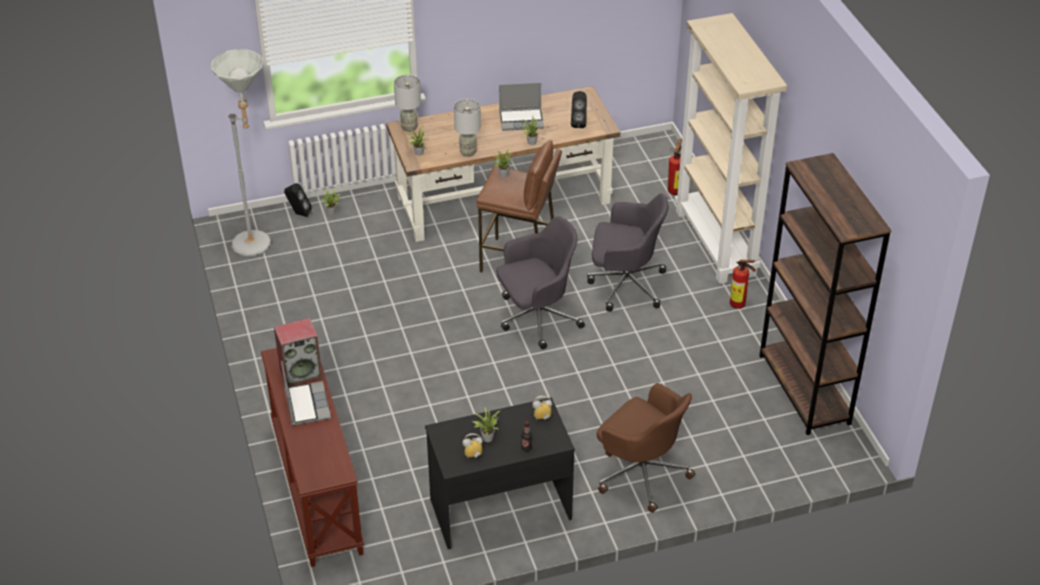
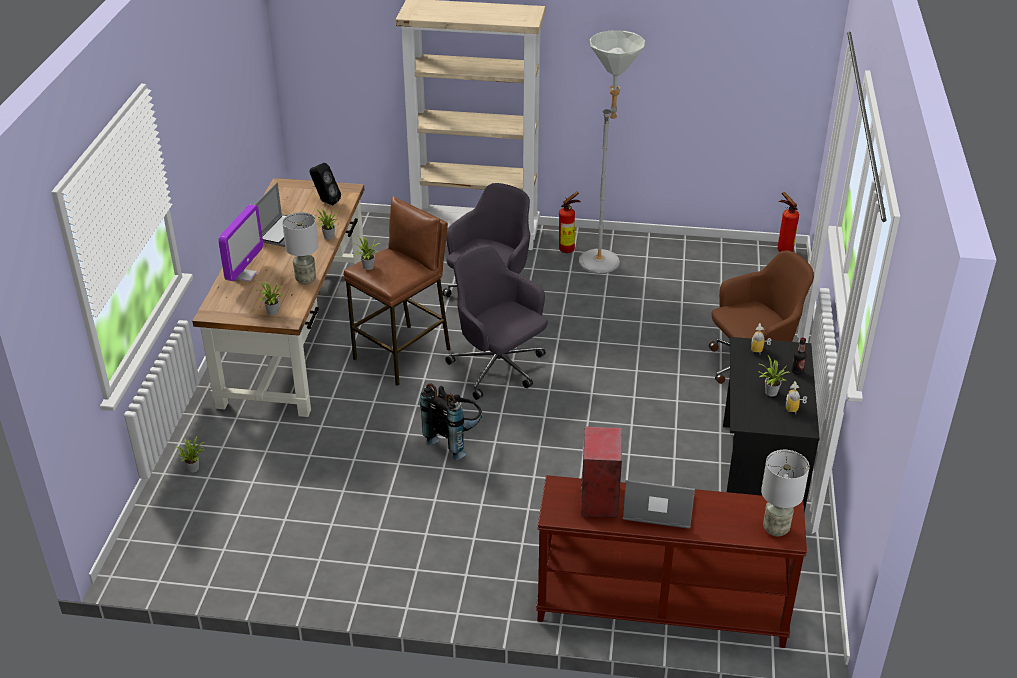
camera: 65 degrees left, 5 degrees down
grey floor lamp [211,49,271,256] -> grey floor lamp moved to [579,30,645,274]
black speaker [284,183,312,217] -> none
grey table lamp [394,75,421,132] -> grey table lamp moved to [761,450,810,537]
grey office chair [496,216,585,349] -> grey office chair turned 45 degrees counterclockwise [445,245,548,400]
fire extinguisher [668,139,682,195] -> fire extinguisher moved to [777,192,799,252]
brown bookcase [759,153,891,435] -> none
none -> monitor [219,204,263,282]
none -> black backpack [420,383,482,460]

